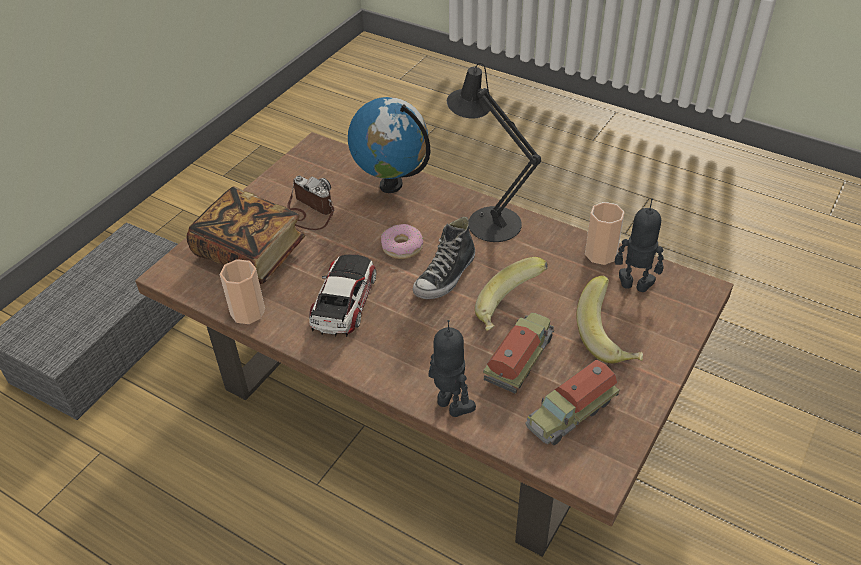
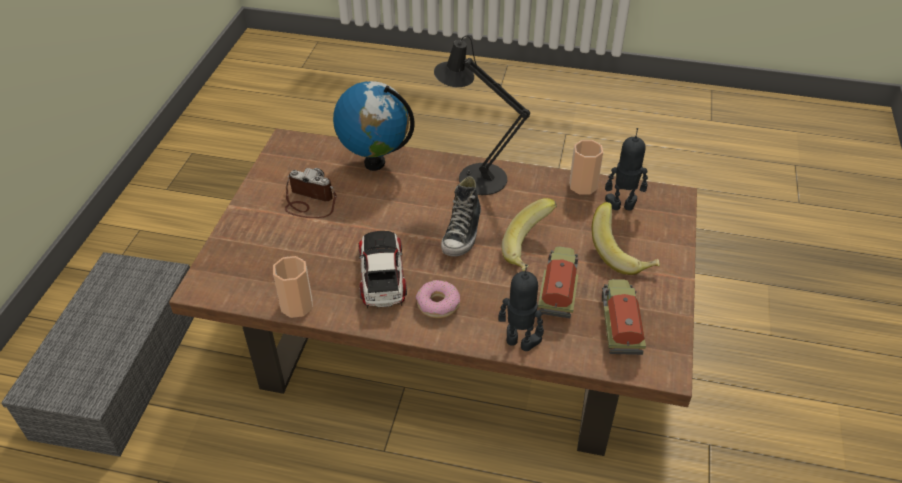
camera: 20 degrees left, 0 degrees up
book [187,186,305,284] -> none
donut [381,224,423,259] -> donut moved to [416,280,460,318]
toy truck [526,359,619,445] -> toy truck turned 150 degrees clockwise [602,279,646,355]

